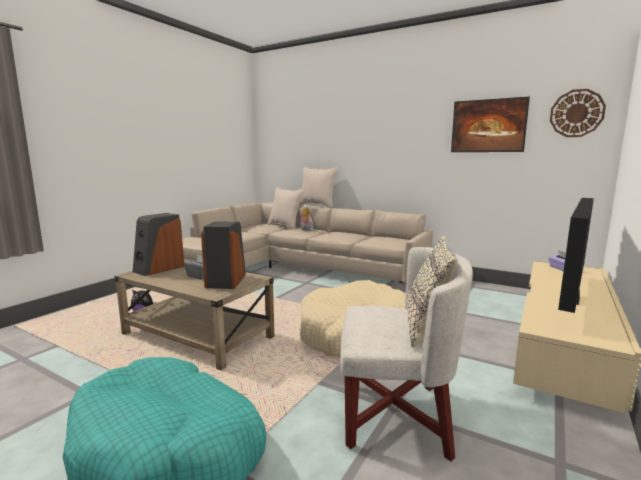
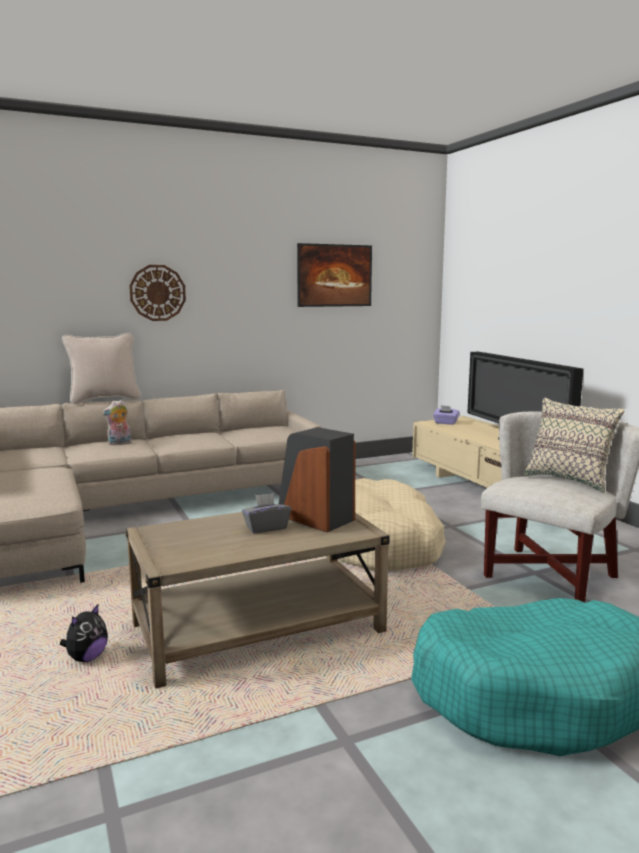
camera: 55 degrees left, 0 degrees up
speaker [133,213,184,276] -> none
beige pillow [268,187,303,229] -> none
wall clock [550,89,606,137] -> wall clock moved to [129,265,186,321]

